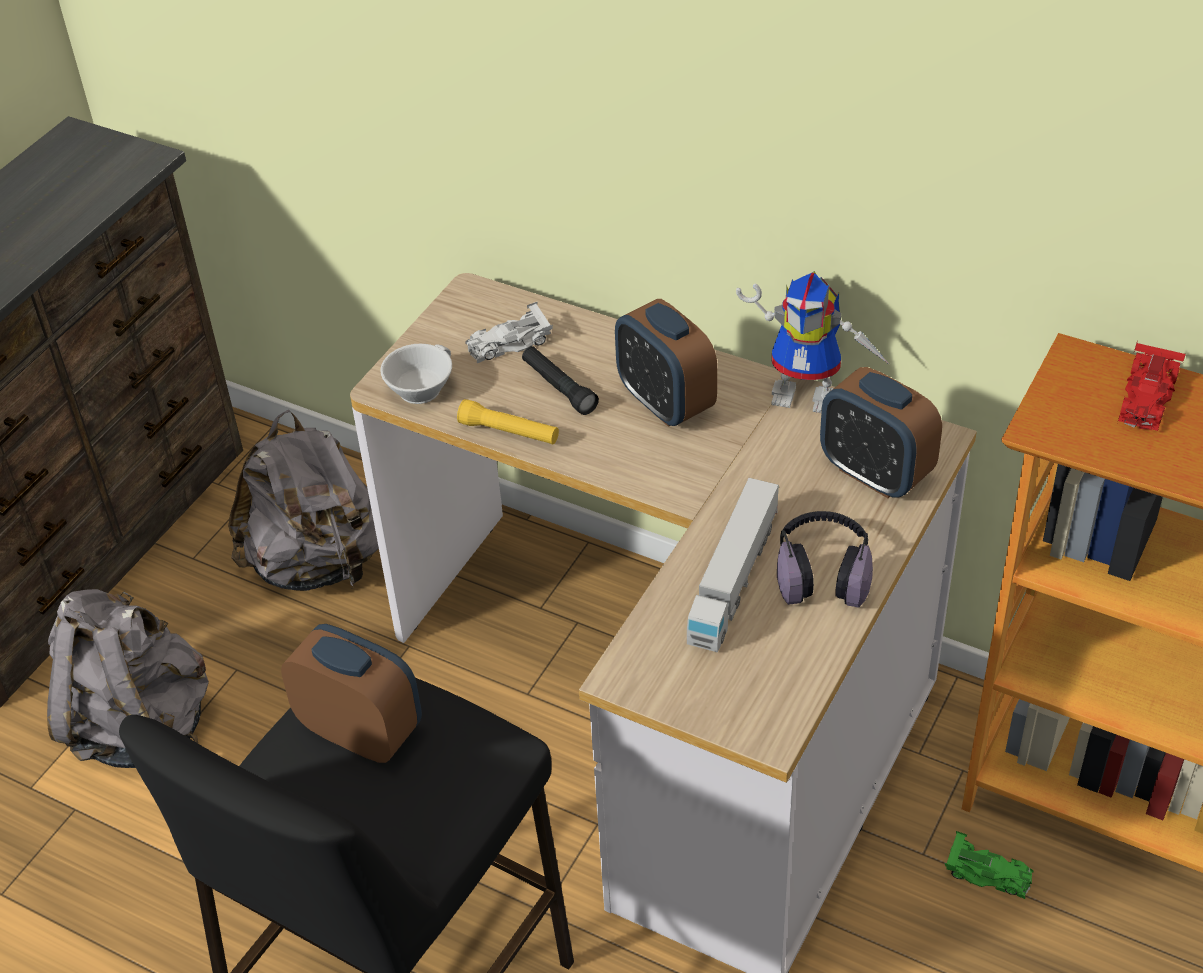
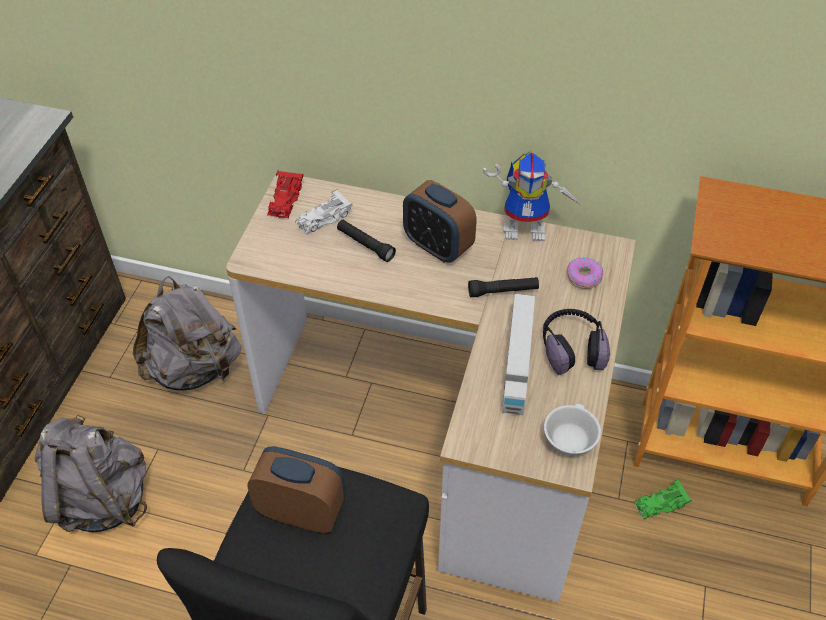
camera: 15 degrees left, 5 degrees up
white cup [381,344,452,404] -> white cup moved to [544,403,601,456]
yellow flashlight [457,399,559,445] -> none
alarm clock [820,367,942,498] -> donut [567,258,603,289]
green toy car [945,831,1033,899] -> green toy car turned 150 degrees clockwise [634,479,692,520]
red toy car [1118,340,1186,431] -> red toy car moved to [267,171,303,219]
none -> black flashlight [468,277,539,297]

